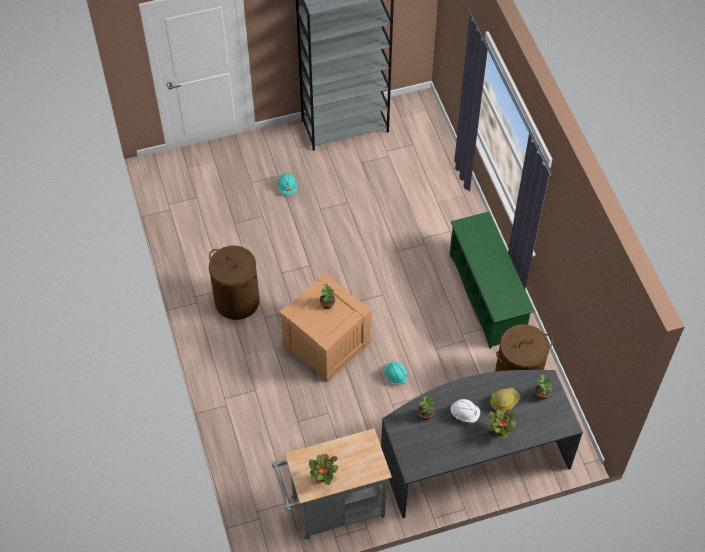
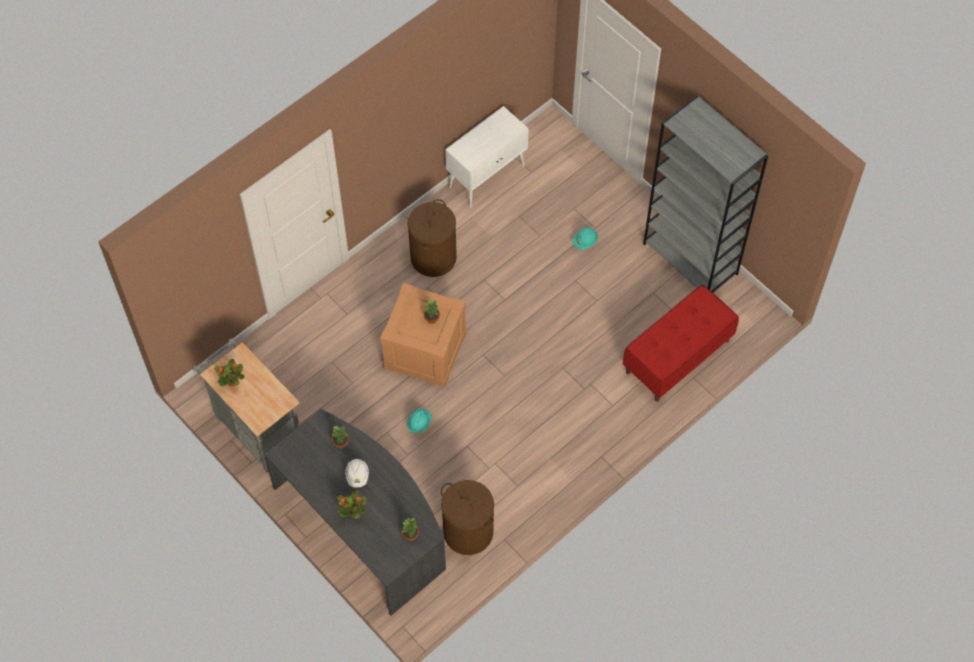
camera: 65 degrees right, 5 degrees up
green shoe rack [450,212,535,349] -> none
hard hat [490,388,520,411] -> none
none -> white cabinet [445,106,529,208]
none -> red bench [623,285,739,402]

